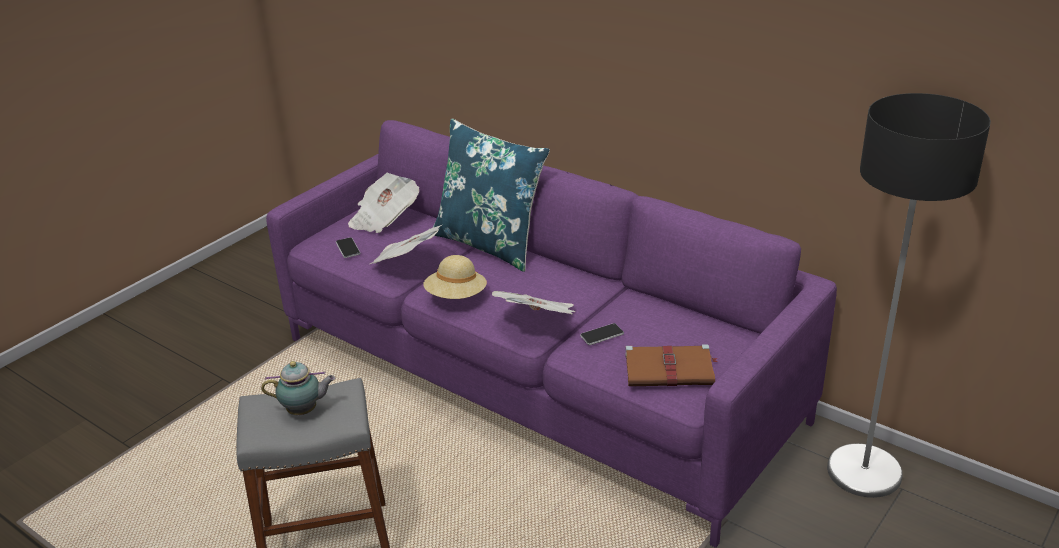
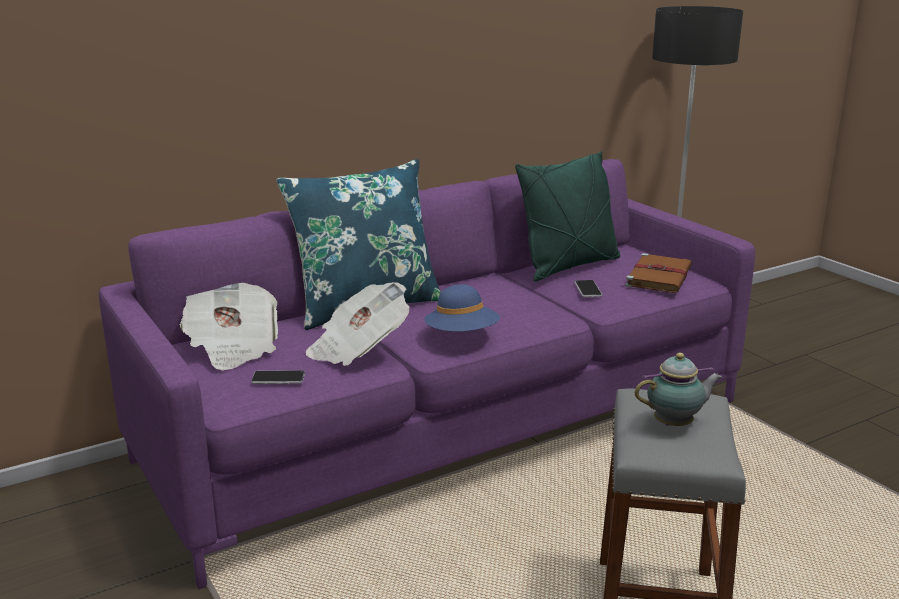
camera: 70 degrees left, 10 degrees down
teapot [261,361,335,415] -> teapot turned 60 degrees clockwise [635,353,723,426]
beige hat [423,255,487,299] -> blue hat [424,284,500,332]
newspaper [492,291,575,314] -> none
none -> green pillow [515,151,620,282]

